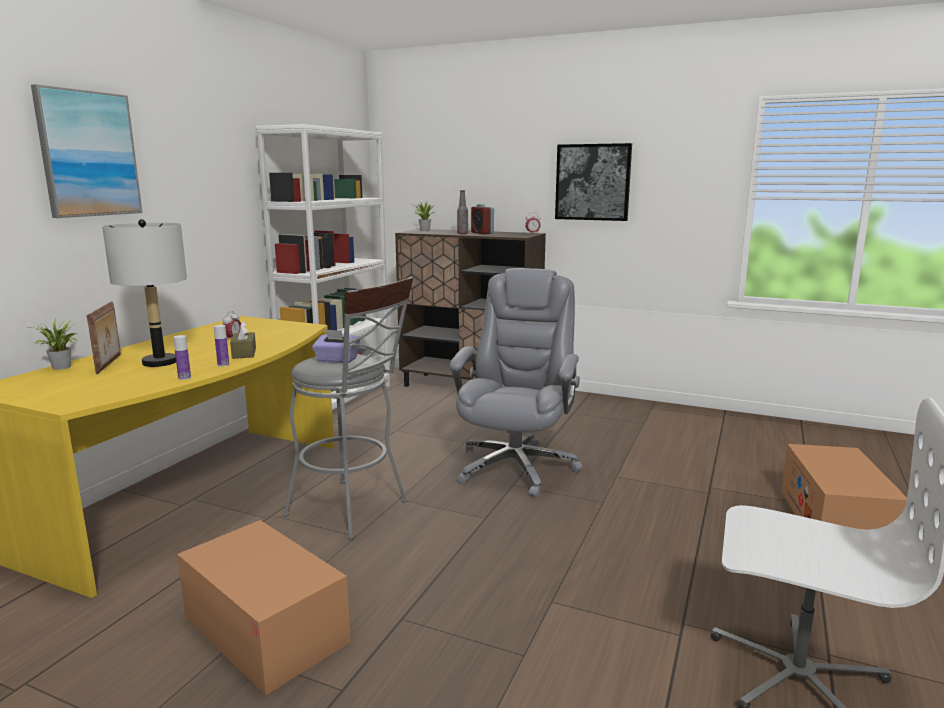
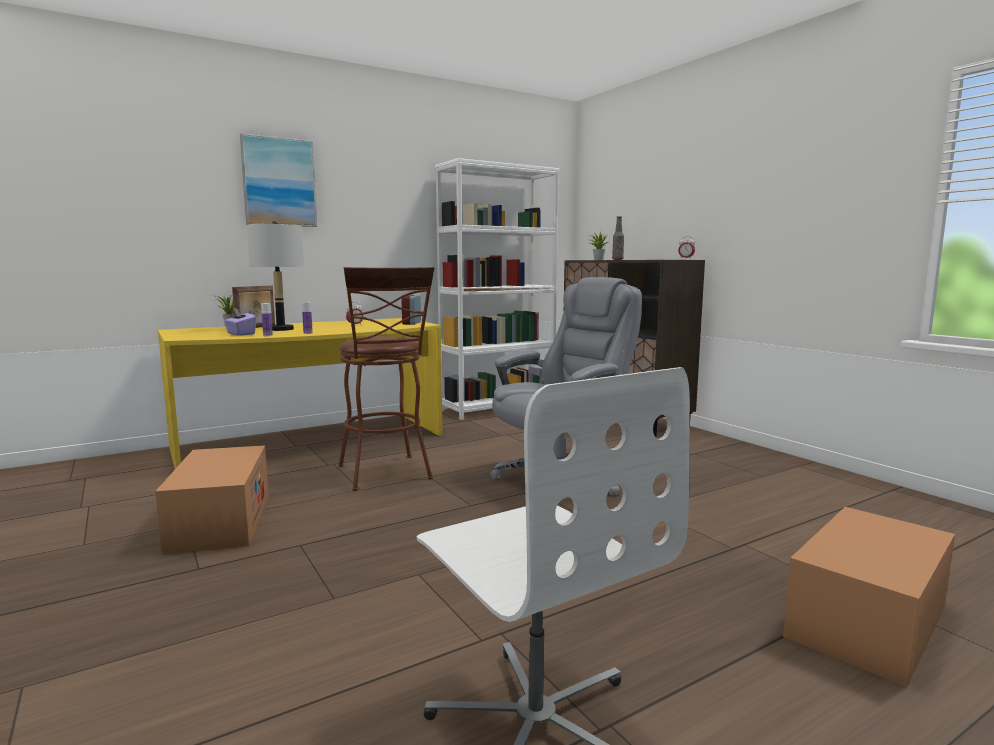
camera: 35 degrees right, 5 degrees down
brown tissue box [230,321,256,359] -> none
grey stool [283,277,413,540] -> brown stool [338,267,434,491]
purple tissue box [312,329,360,363] -> purple tissue box moved to [224,308,257,336]
alarm clock [471,204,494,235] -> alarm clock moved to [401,293,421,325]
picture [555,143,632,221] -> none

